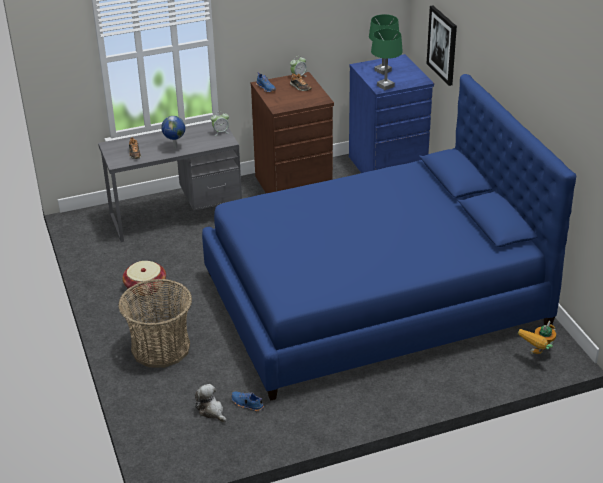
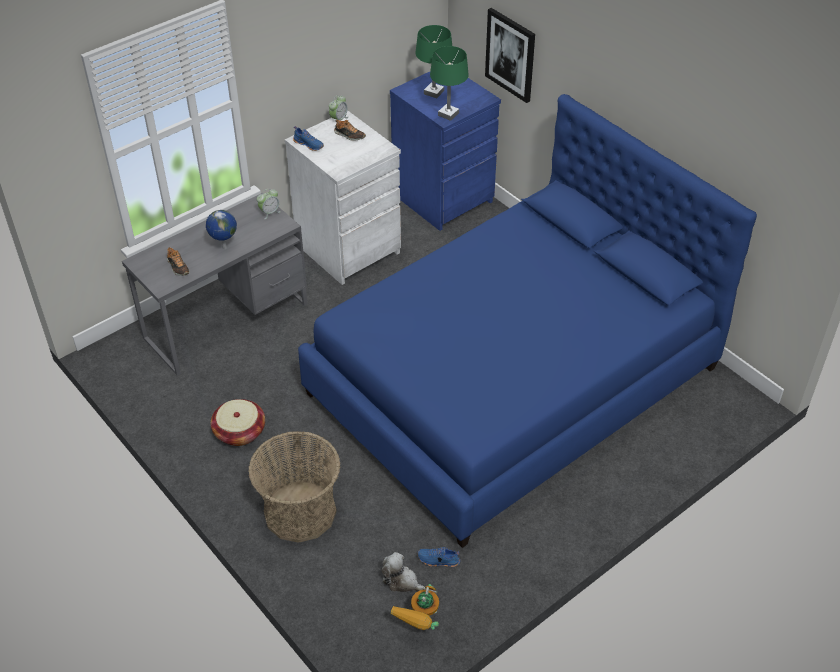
camera: 20 degrees left, 10 degrees up
brown dresser [251,72,334,193] -> white dresser [285,110,401,285]
toy robot [518,321,556,354] -> toy robot moved to [391,584,439,630]

